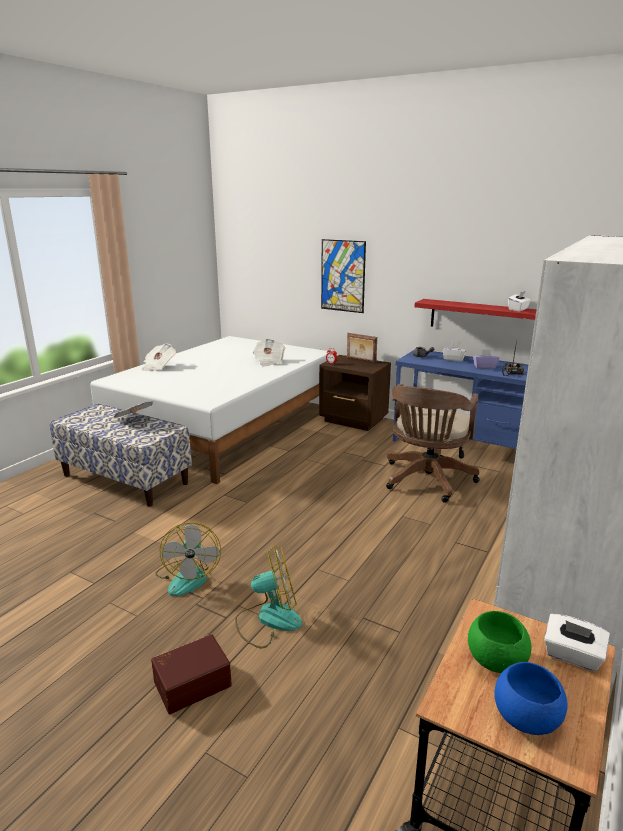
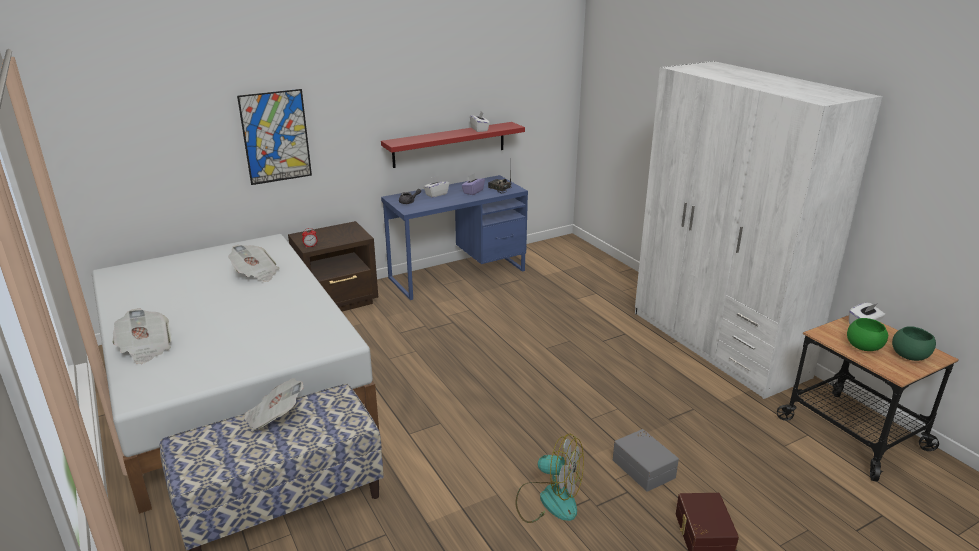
camera: 60 degrees left, 5 degrees up
fan [235,546,302,648] -> grey storage box [613,429,679,492]
picture frame [347,333,377,364] -> none
brown office chair [386,384,480,503] -> none
blue bowl [494,662,568,735] -> green bowl [892,326,936,361]

